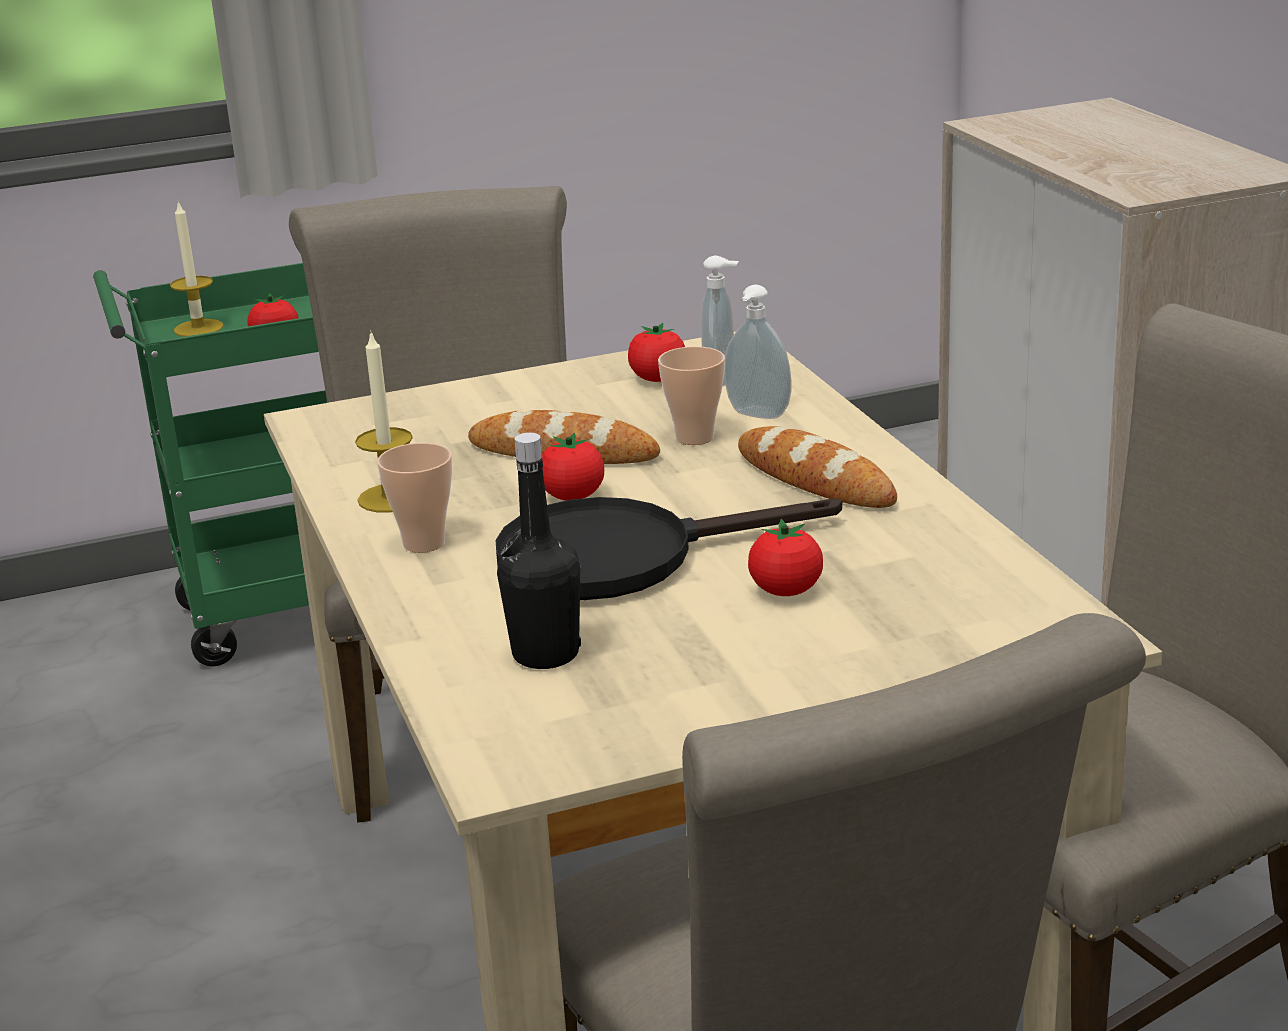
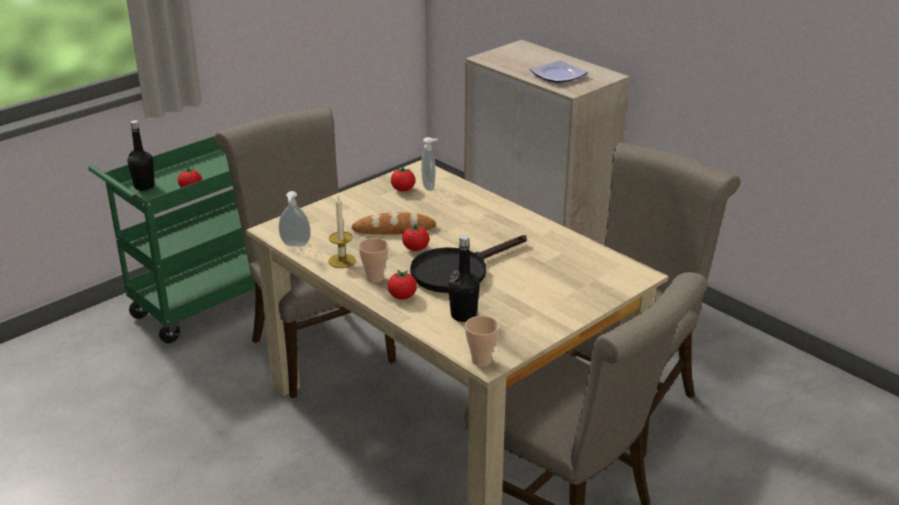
camera: 25 degrees left, 5 degrees up
candle [170,201,224,337] -> black bottle [128,120,155,191]
cup [658,346,725,445] -> cup moved to [465,316,499,367]
soap dispenser [724,285,791,419] -> soap dispenser moved to [279,191,311,247]
bread [738,426,897,508] -> none
tomato [748,519,823,596] -> tomato moved to [388,270,417,300]
none -> plate [530,60,588,83]

